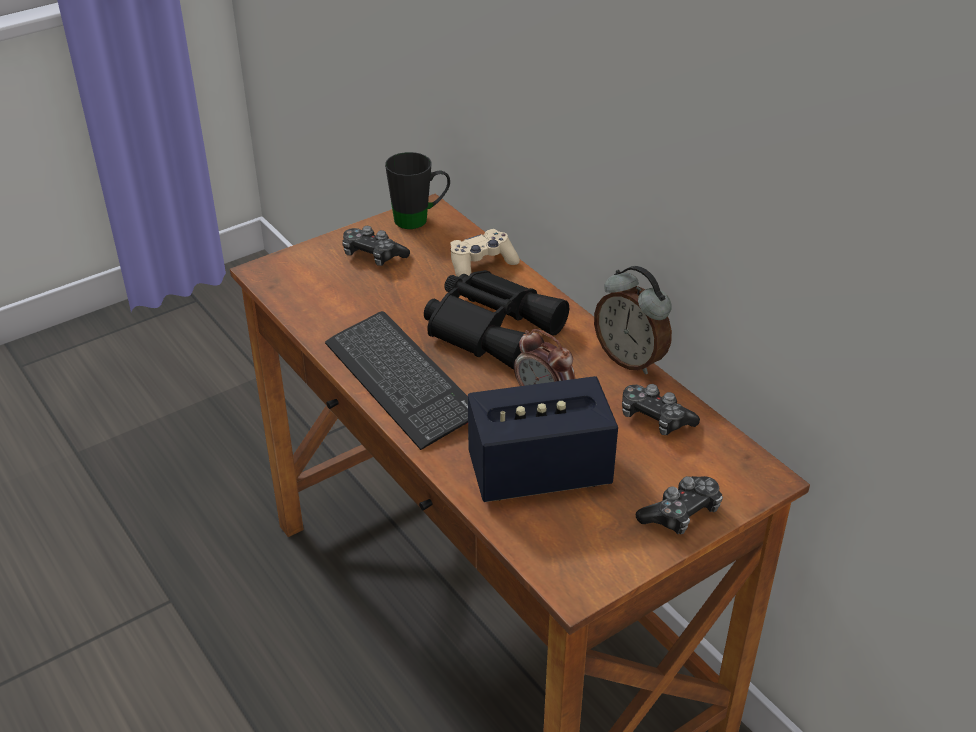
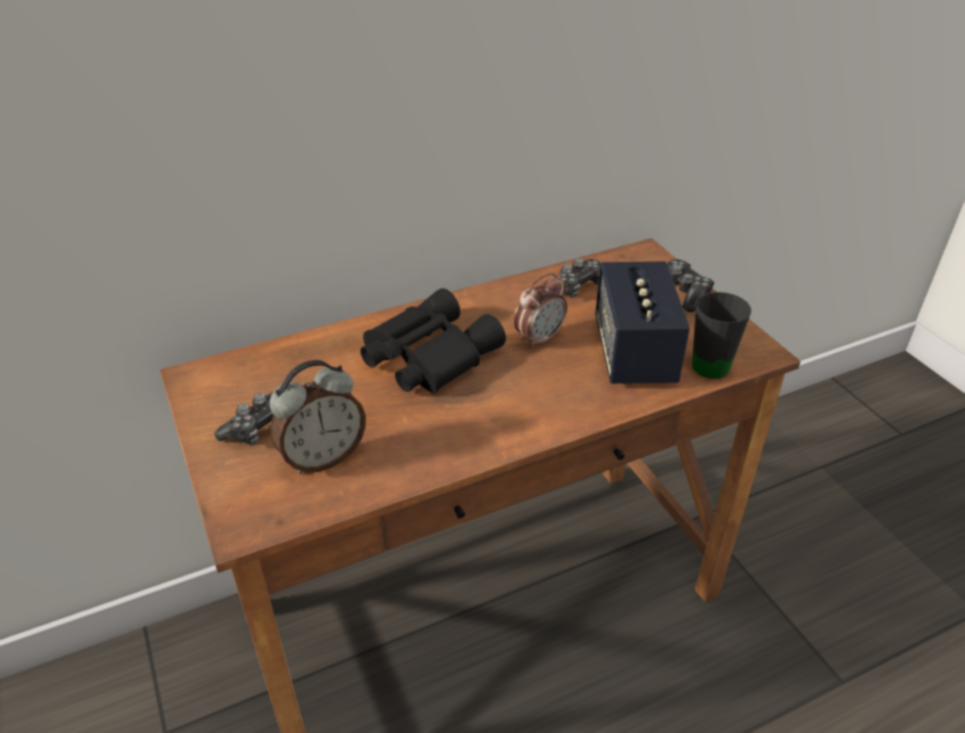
camera: 80 degrees left, 0 degrees up
keyboard [325,311,468,450] -> none
black mug [385,152,450,229] -> black mug moved to [692,292,751,379]
beige game controller [450,229,520,277] -> none
alarm clock [594,266,672,375] -> alarm clock moved to [270,360,366,474]

